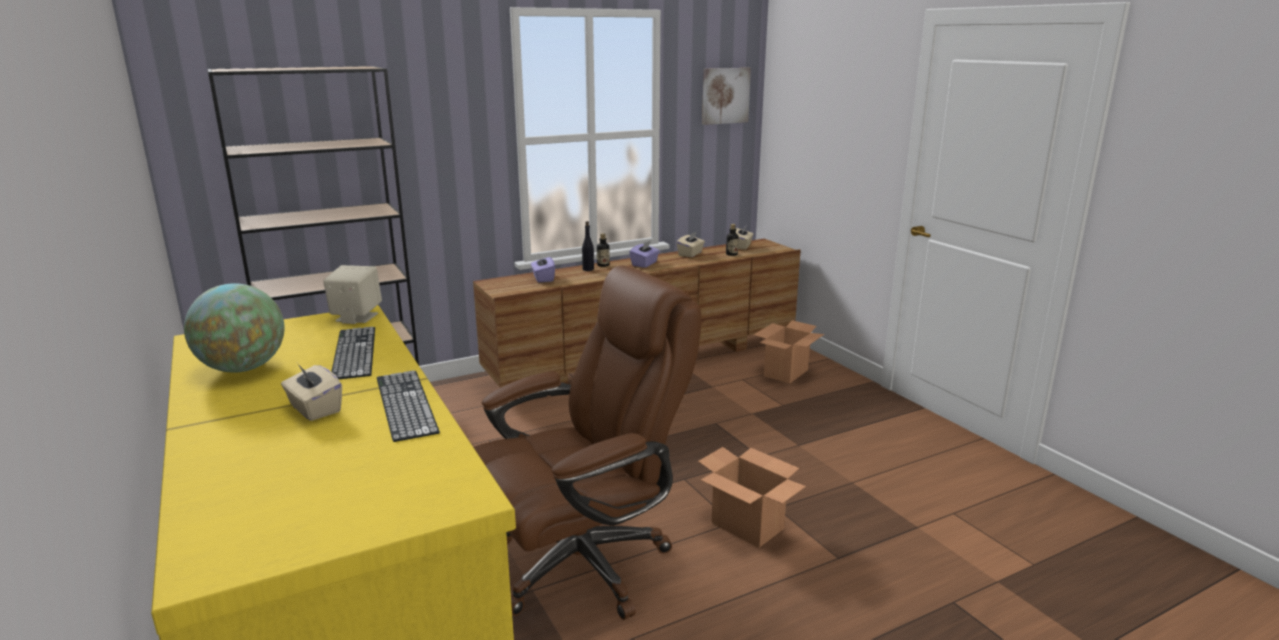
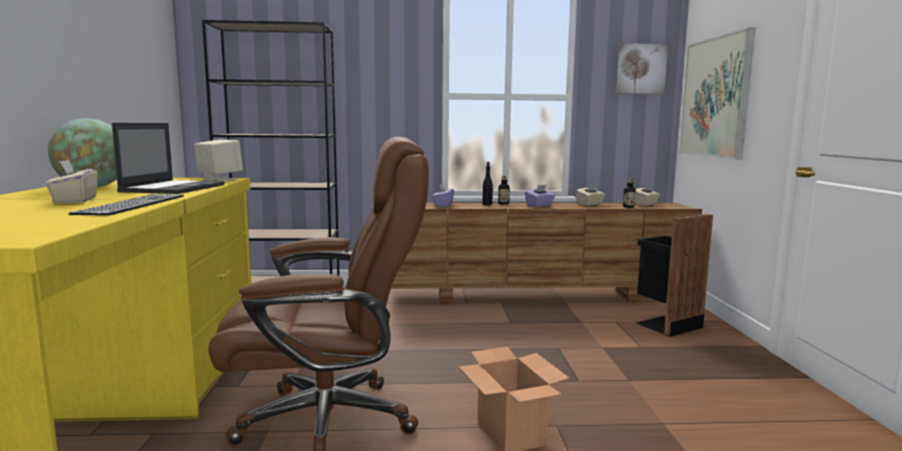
camera: 25 degrees right, 10 degrees down
keyboard [331,327,375,379] -> laptop [112,123,225,194]
cardboard box [754,320,824,383] -> black trash can [636,214,713,337]
none -> picture [679,27,756,160]

